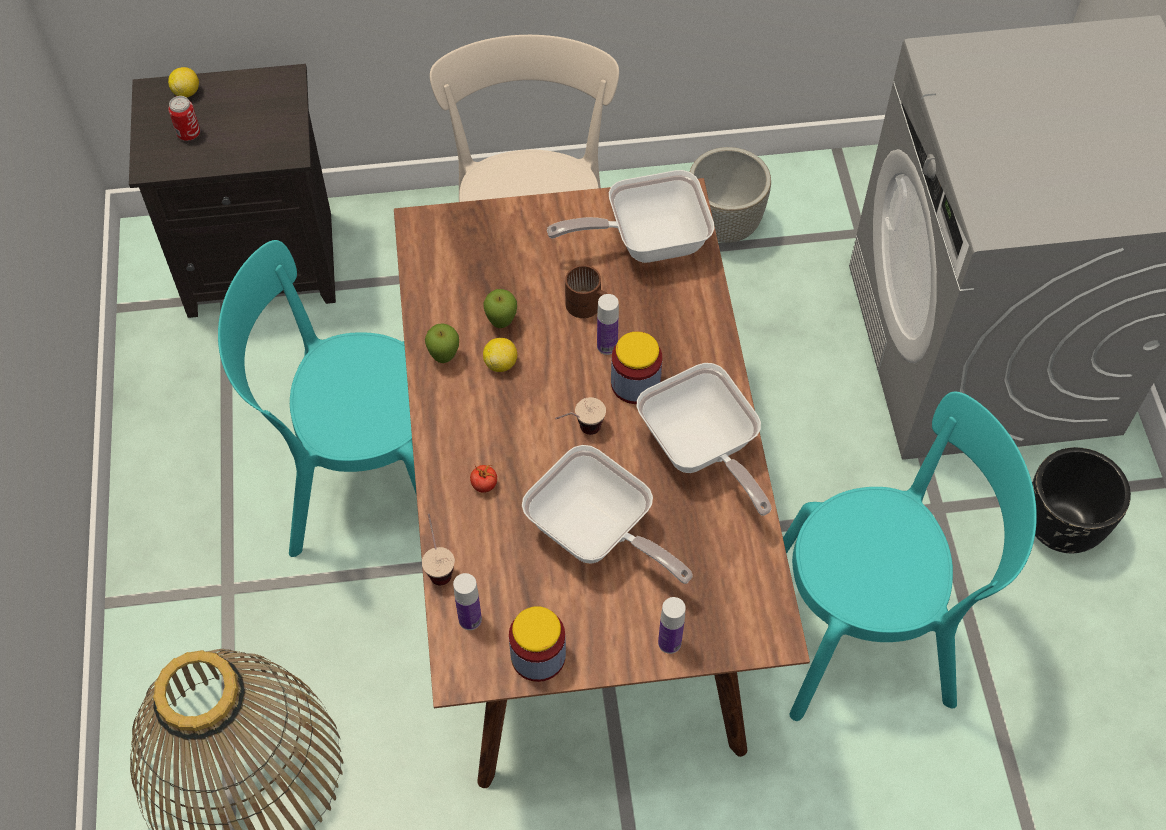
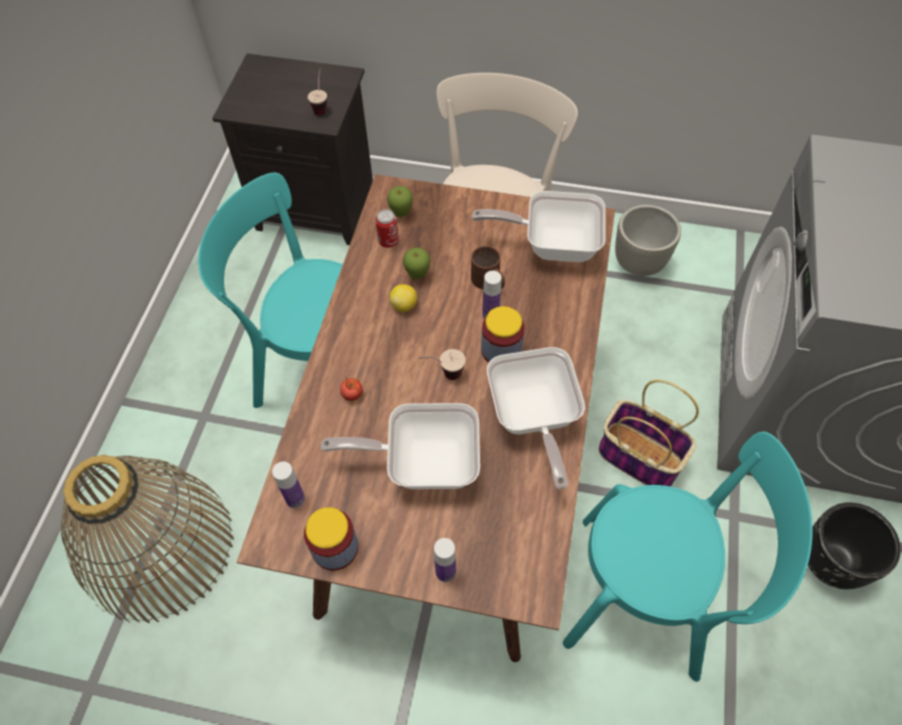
camera: 20 degrees right, 0 degrees up
lemon [168,67,199,97] -> none
can [168,96,200,141] -> can moved to [375,209,399,248]
cup [422,514,455,585] -> cup moved to [308,68,327,115]
apple [425,323,459,363] -> apple moved to [387,186,413,217]
frying pan [522,445,693,584] -> frying pan turned 120 degrees clockwise [321,403,480,489]
none -> basket [599,380,699,487]

